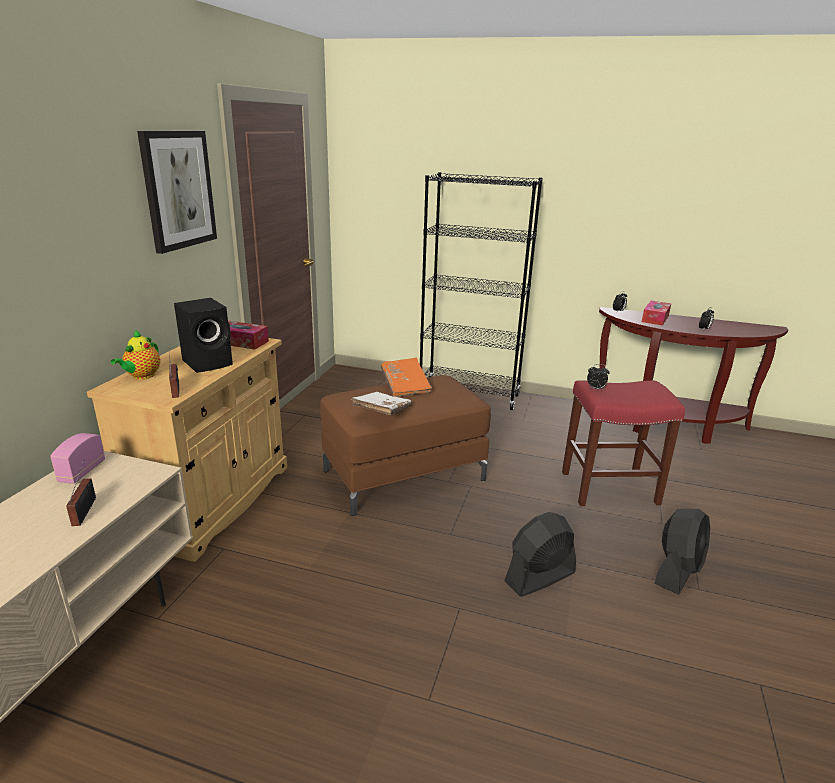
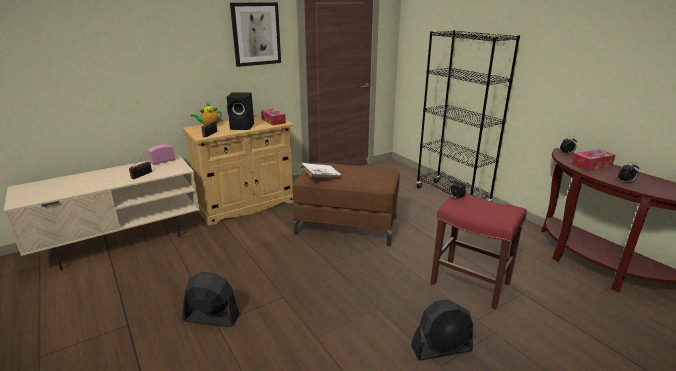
camera: 40 degrees right, 0 degrees up
orange book [381,358,432,397] -> none
black fan [504,512,576,597] -> black fan moved to [183,272,240,327]

